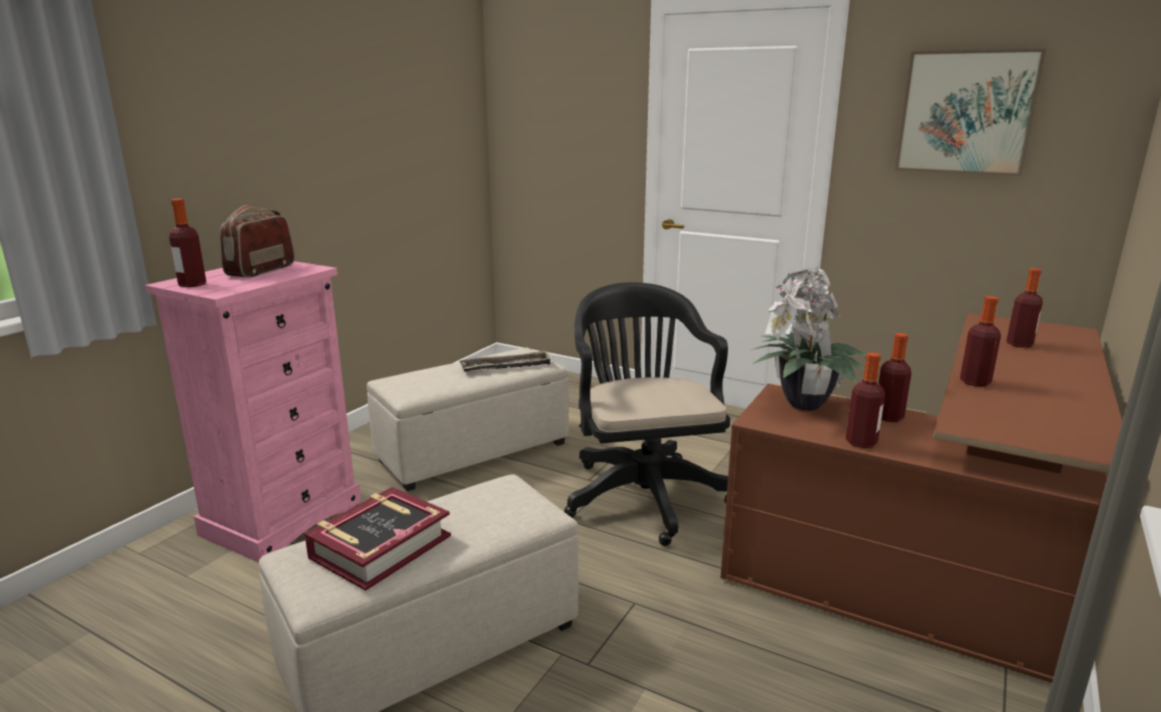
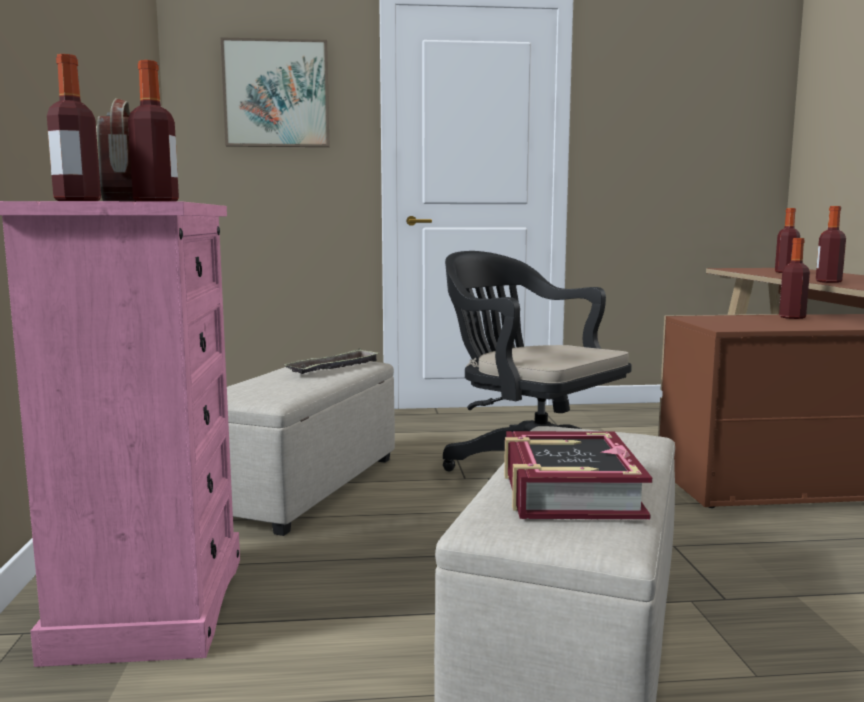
camera: 35 degrees left, 10 degrees down
potted plant [751,266,867,410] -> none
bottle [846,352,885,448] -> bottle moved to [128,60,179,201]
picture [895,49,1046,176] -> picture moved to [221,37,330,147]

